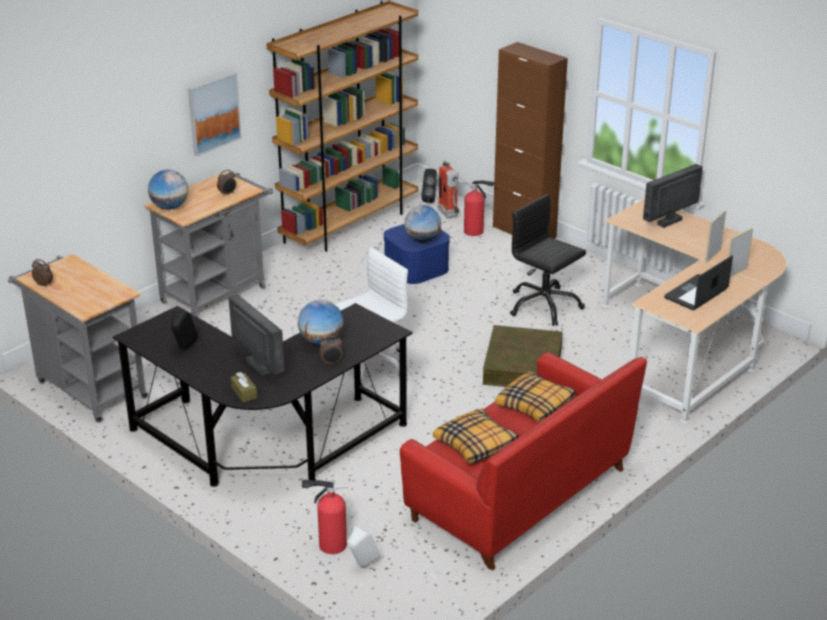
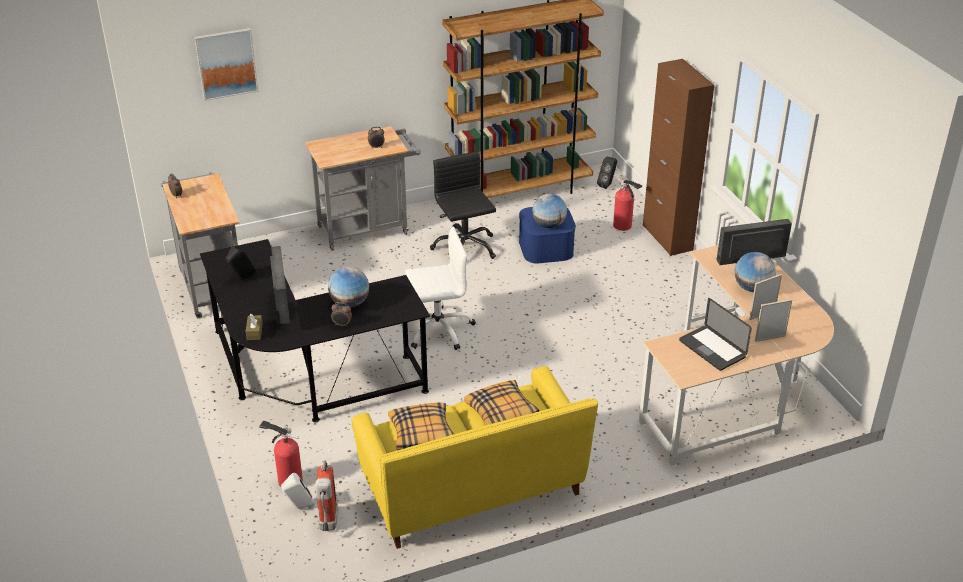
camera: 25 degrees right, 5 degrees up
globe [148,170,188,210] -> globe moved to [735,252,776,292]
picture [188,72,242,156] -> picture moved to [194,28,259,101]
red sofa [400,352,647,571] -> yellow sofa [351,366,598,549]
fire extinguisher [438,160,460,218] -> fire extinguisher moved to [315,460,338,531]
brown storage box [483,325,563,387] -> none
black office chair [510,194,586,326] -> black office chair moved to [430,151,496,259]
laptop [664,255,733,310] -> laptop turned 105 degrees counterclockwise [679,298,752,371]

